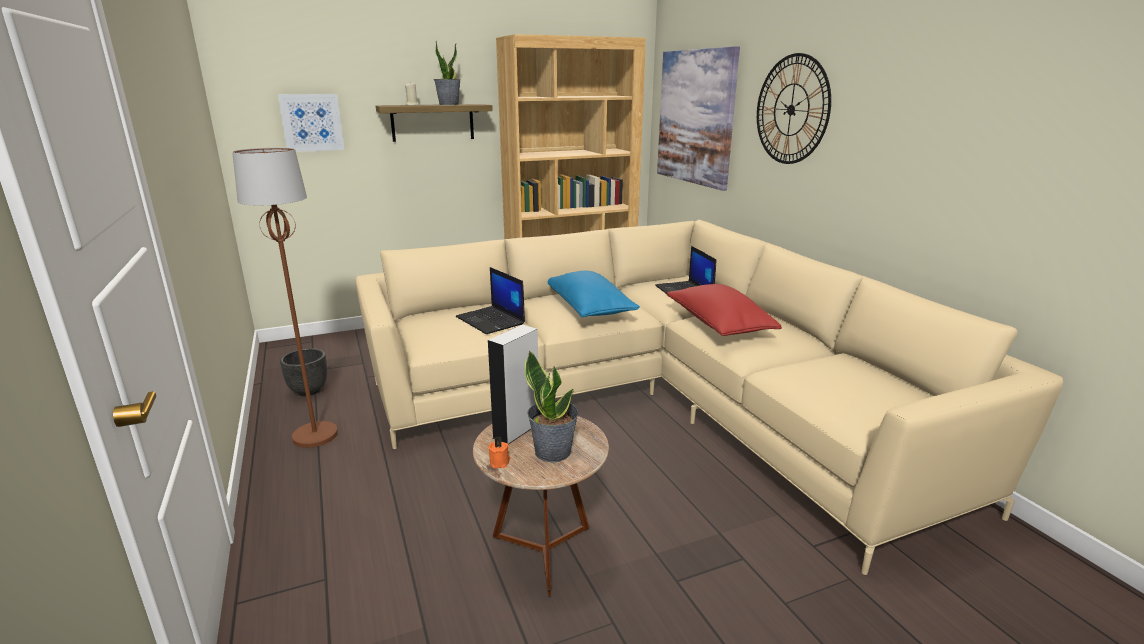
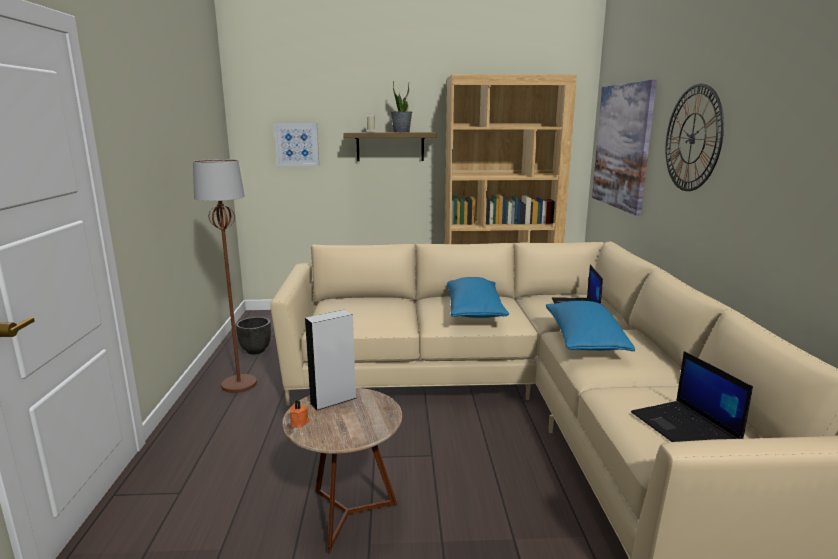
camera: 20 degrees right, 5 degrees down
laptop [456,267,525,334] -> laptop moved to [631,351,753,442]
potted plant [525,350,578,462] -> none
red pillow [667,284,782,336] -> blue pillow [546,301,635,351]

